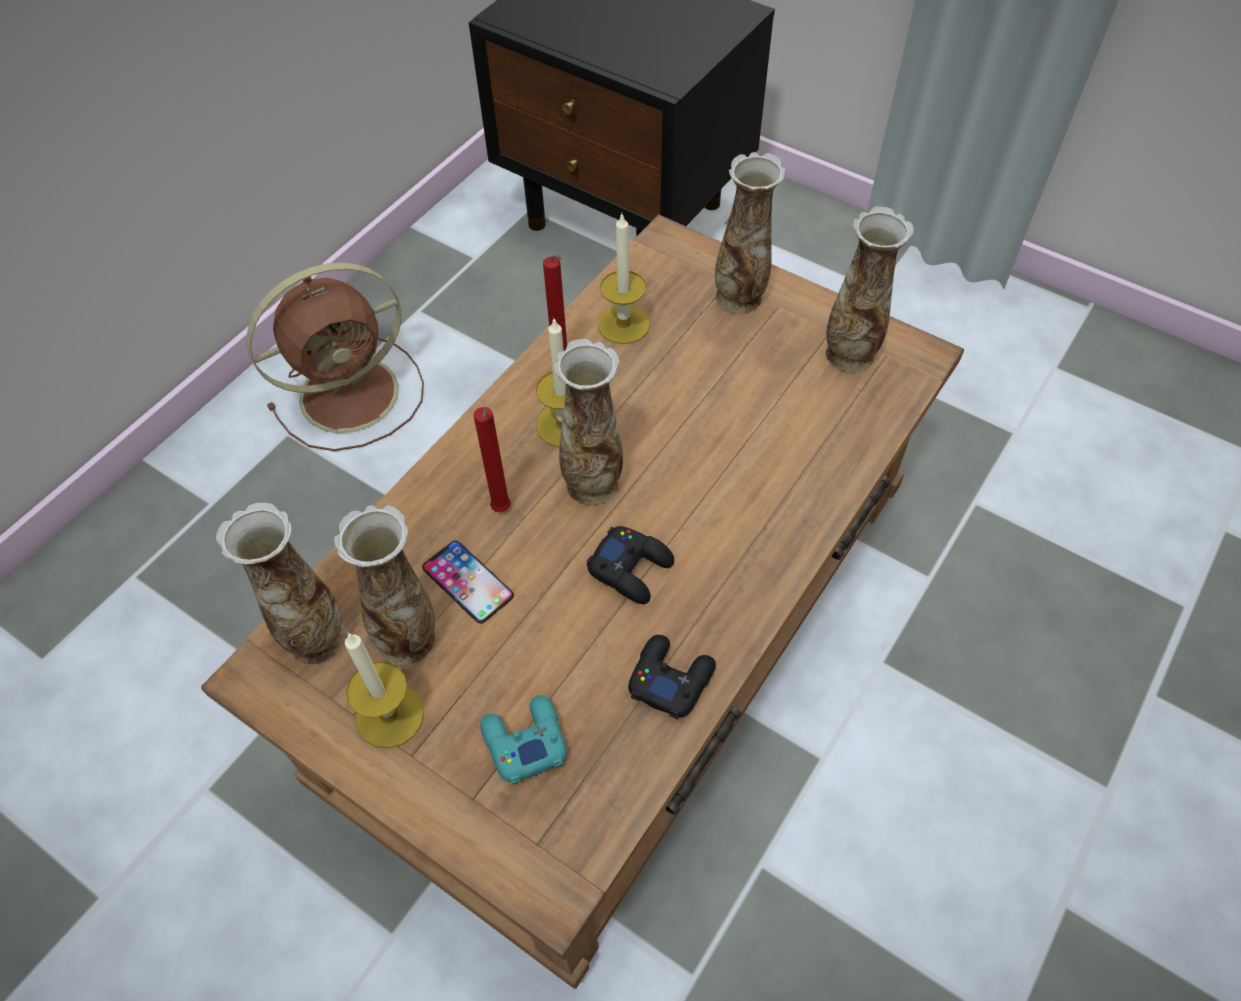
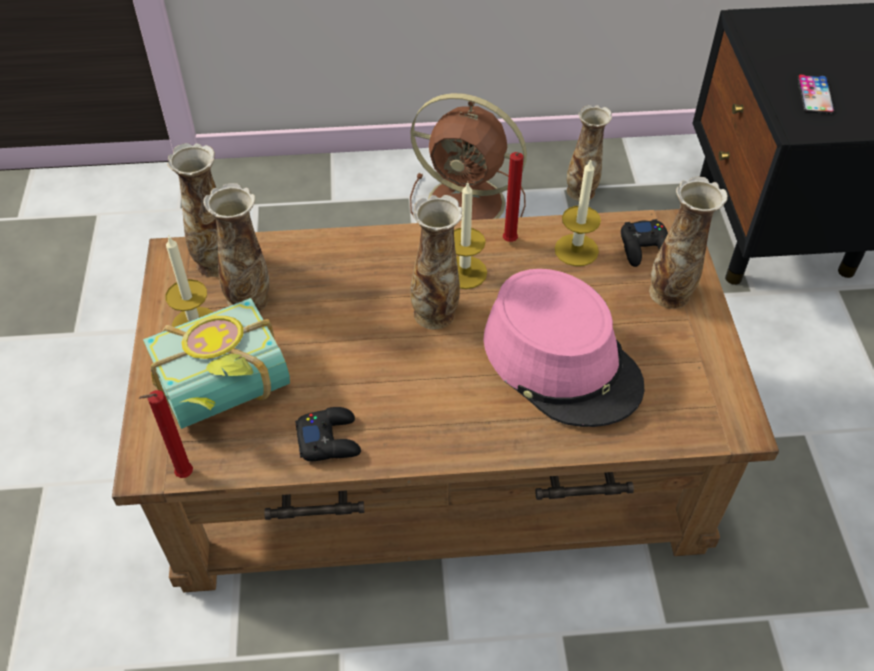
camera: 50 degrees right, 5 degrees down
phone [422,541,514,623] -> phone moved to [797,74,835,114]
red candle [473,407,511,512] -> red candle moved to [139,390,193,478]
turquoise game controller [480,695,567,785] -> book [143,298,290,429]
black game controller [587,526,674,604] -> black game controller moved to [621,219,668,267]
vase [826,206,914,373] -> vase moved to [567,105,612,201]
none -> pink hat [483,269,645,427]

